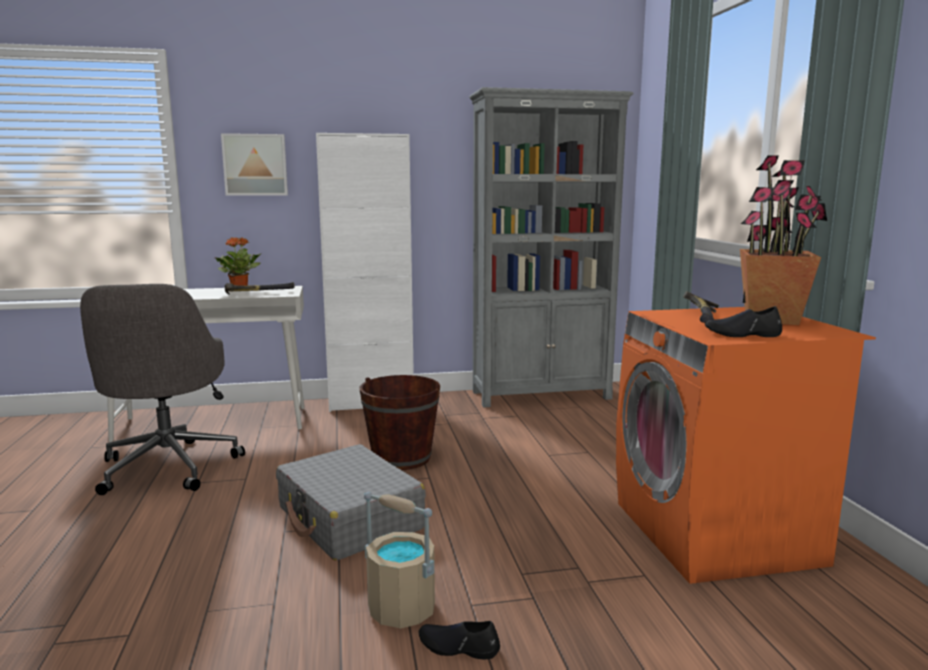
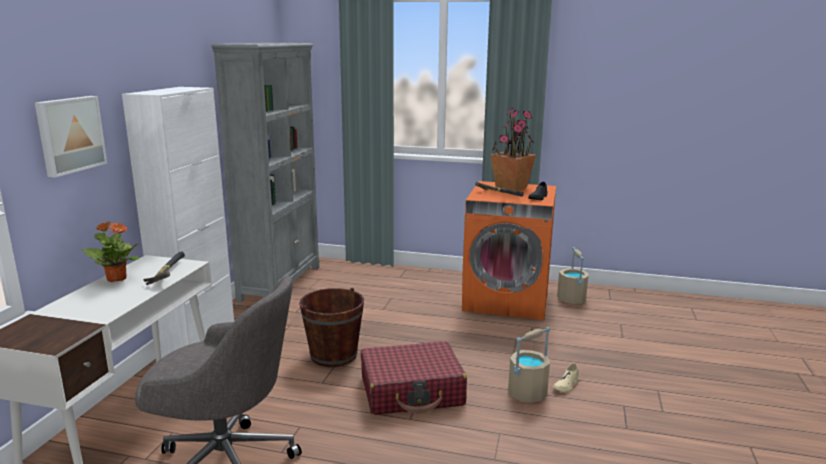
camera: 65 degrees left, 5 degrees up
grey suitcase [276,444,426,561] -> red suitcase [361,341,467,415]
black shoe [419,621,500,659] -> beige shoe [553,363,579,392]
none -> beige bucket [557,247,589,304]

